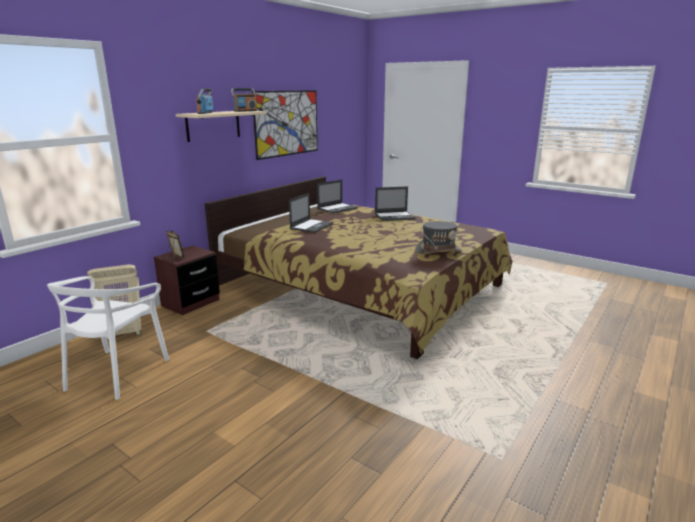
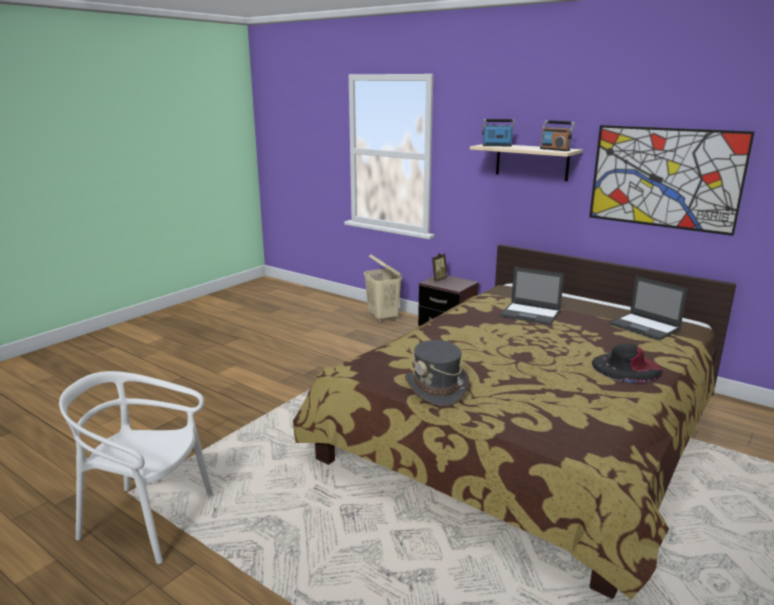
camera: 90 degrees right, 0 degrees up
white chair [47,276,169,400] -> white chair moved to [59,371,214,564]
laptop [375,186,415,221] -> black hat [592,343,663,383]

